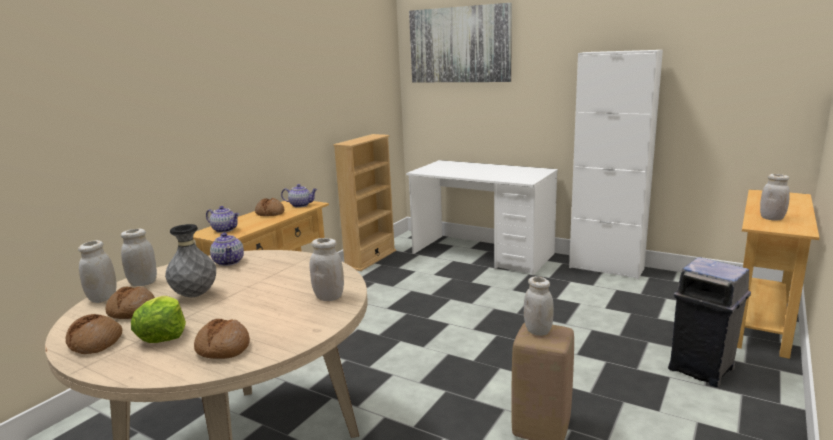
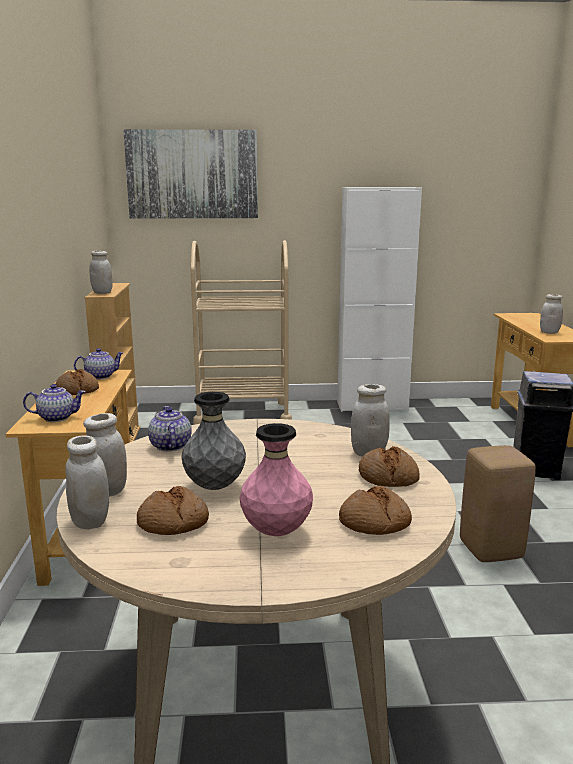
camera: 35 degrees left, 0 degrees up
bread [66,314,122,354] -> bread moved to [359,446,420,487]
lettuce [131,296,186,343] -> pink vase [240,423,313,536]
teapot [210,233,244,266] -> teapot turned 135 degrees counterclockwise [148,406,192,452]
white desk [406,160,558,275] -> beige cart [190,240,292,425]
white jar [524,276,554,336] -> white jar moved to [89,251,113,294]

